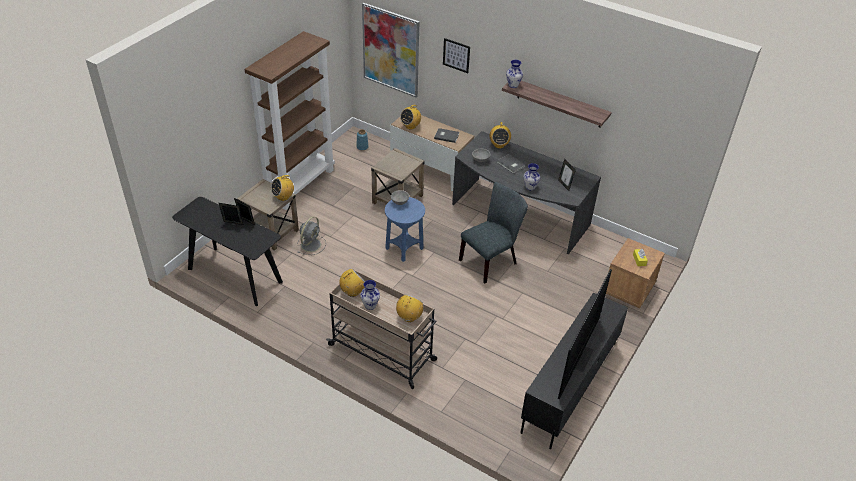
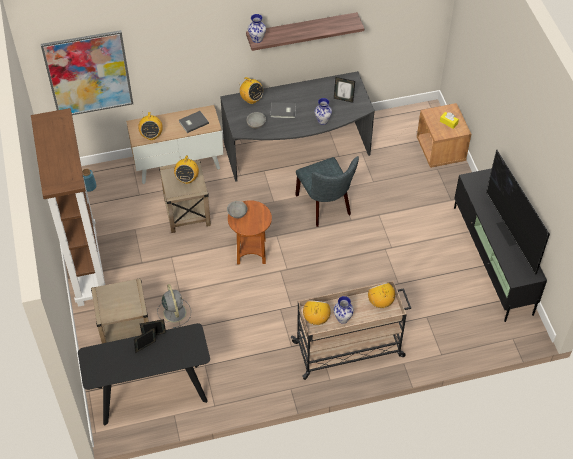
camera: 45 degrees left, 10 degrees up
radio [271,175,294,201] -> radio moved to [174,156,199,184]
blue side table [385,197,425,262] -> brown side table [228,200,272,264]
picture [443,38,470,73] -> none
grey chair [459,182,528,283] -> grey chair turned 150 degrees clockwise [295,156,359,227]

